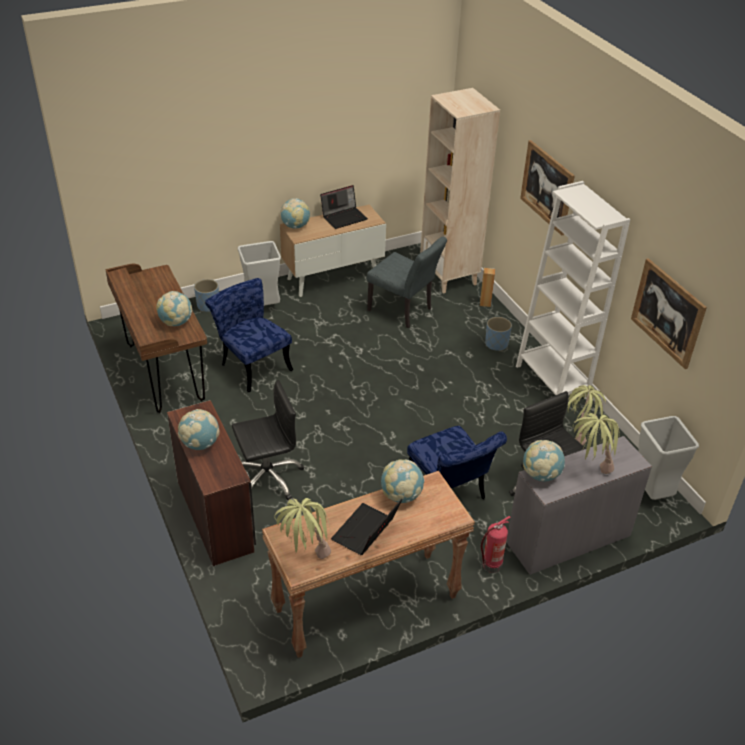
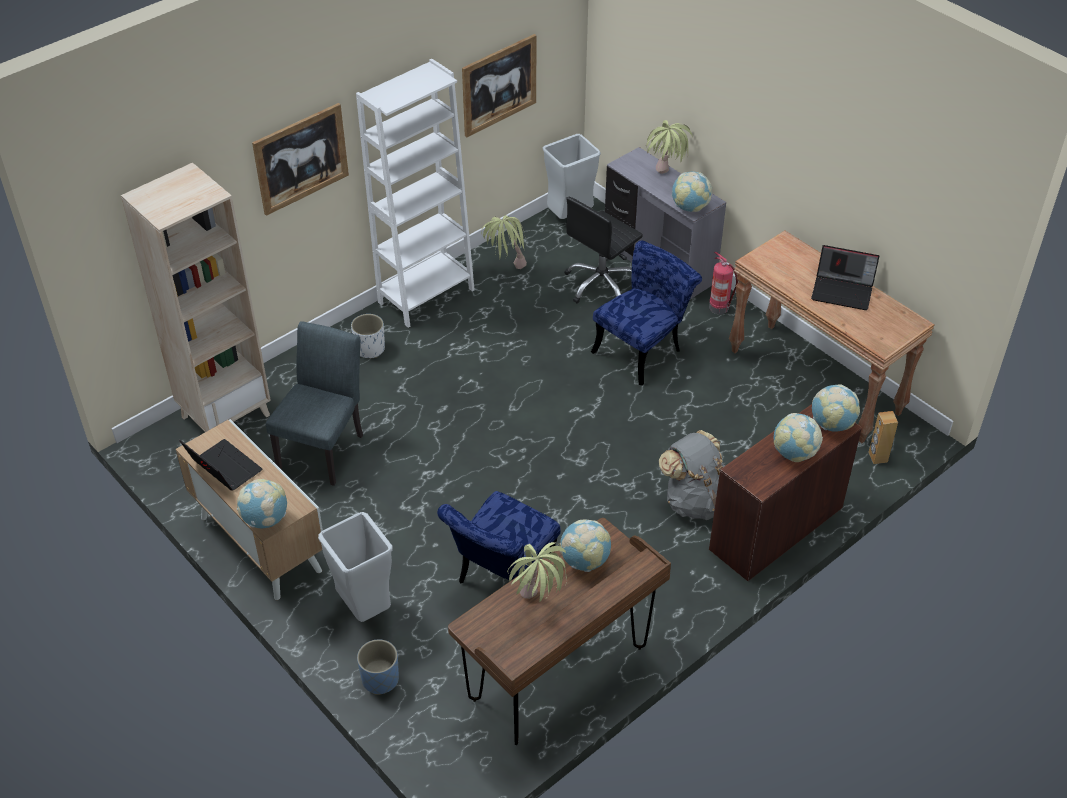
camera: 105 degrees left, 5 degrees up
black office chair [232,380,304,500] -> grey backpack [659,430,725,520]
potted plant [274,498,331,559] -> potted plant moved to [507,542,567,603]
globe [381,460,424,503] -> globe moved to [812,384,860,432]
brown speaker [480,268,495,307] -> brown speaker moved to [868,411,898,464]
blue planter [485,317,512,351] -> white planter [351,314,385,358]

